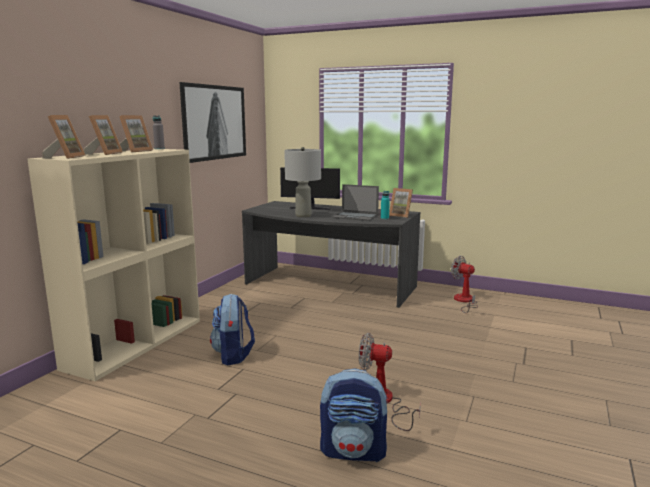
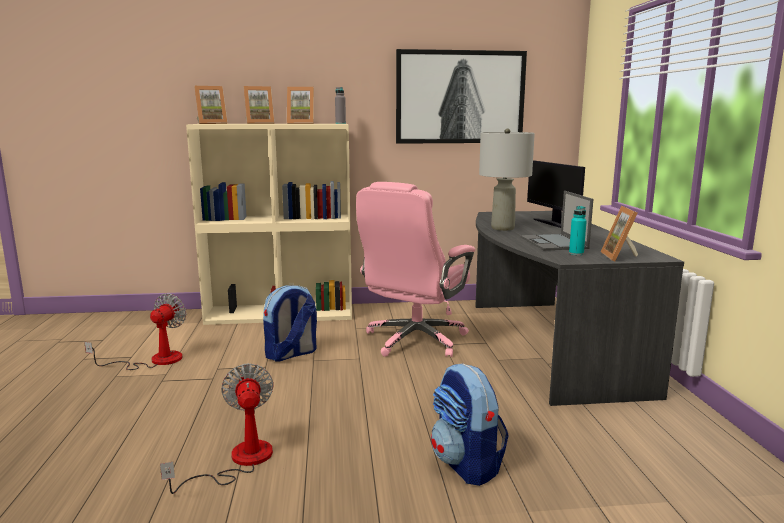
camera: 60 degrees right, 0 degrees up
backpack [320,368,389,462] -> backpack moved to [431,364,509,486]
fan [451,256,478,313] -> fan moved to [84,293,186,370]
none -> pink office chair [356,182,475,357]

